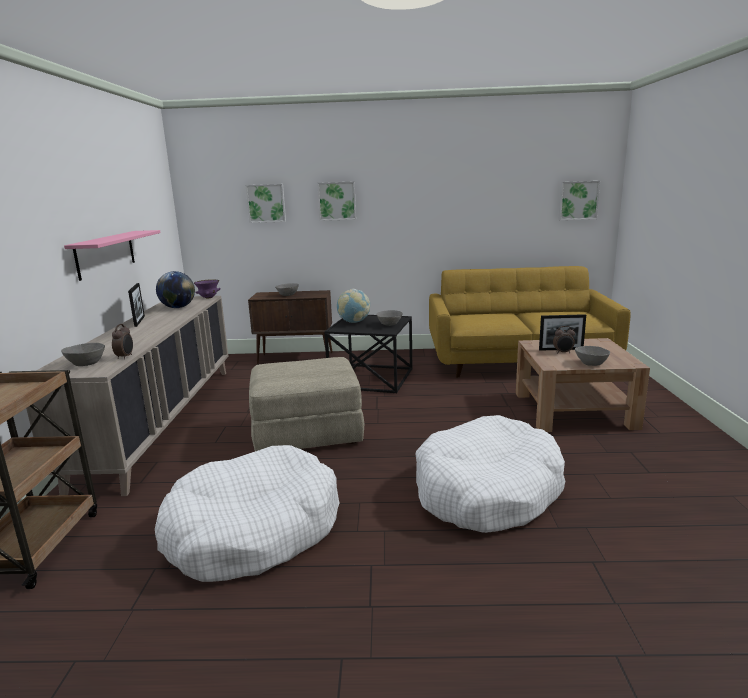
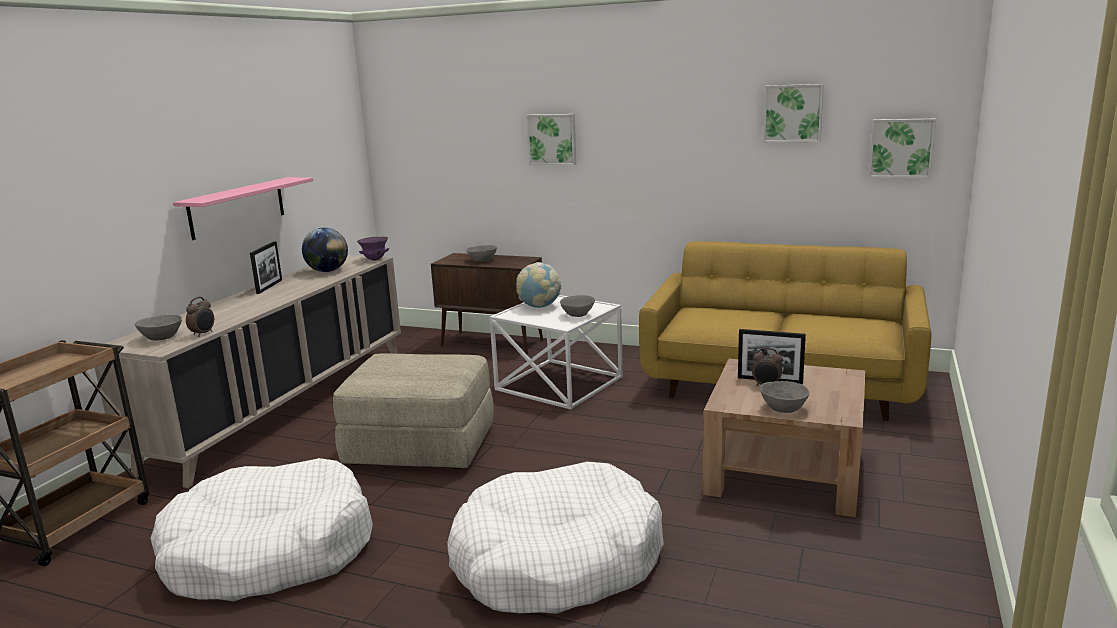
camera: 20 degrees right, 0 degrees up
picture [246,184,286,223] -> picture moved to [763,84,824,142]
black side table [324,315,412,393] -> white side table [489,295,623,410]

